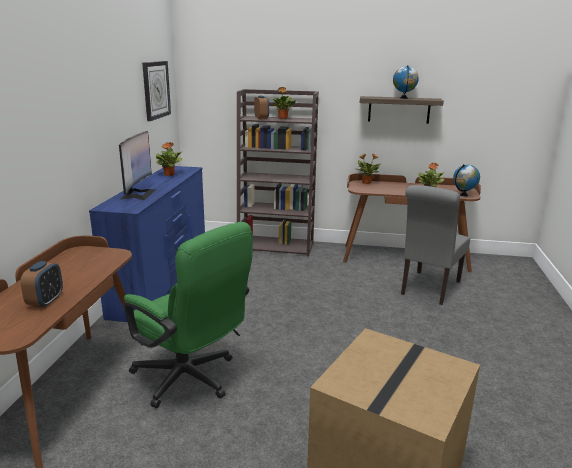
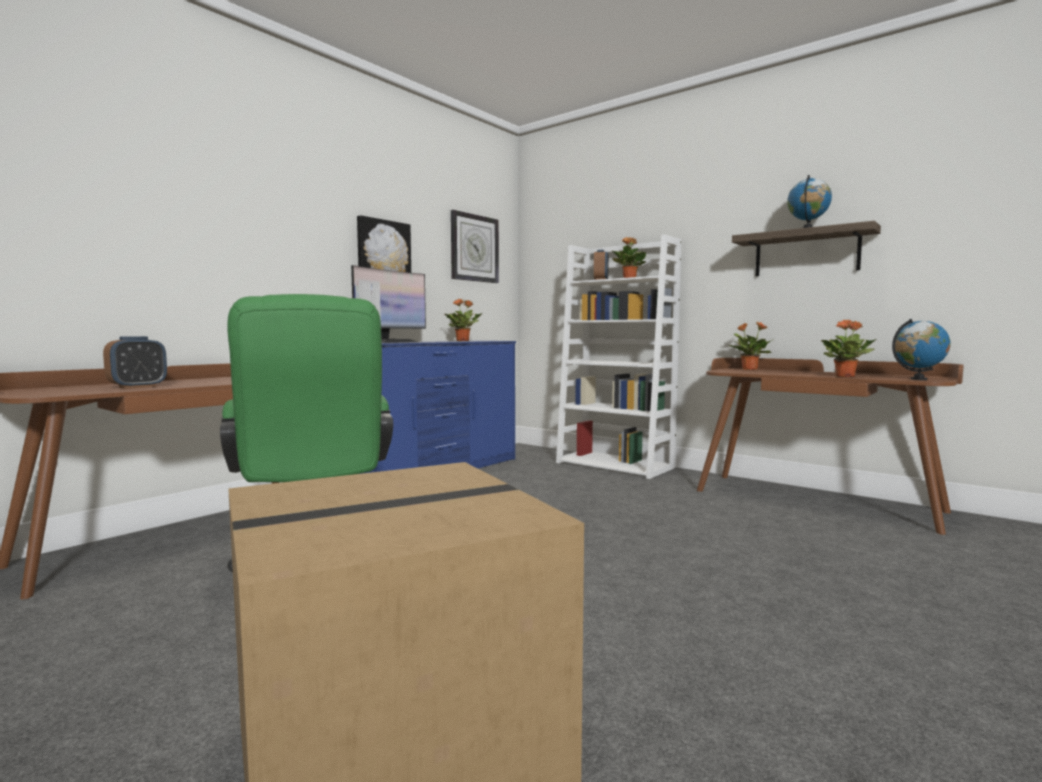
camera: 30 degrees right, 15 degrees down
brown bookcase [237,89,319,257] -> white bookcase [556,234,682,479]
grey chair [401,185,470,305] -> none
none -> picture [357,215,411,273]

